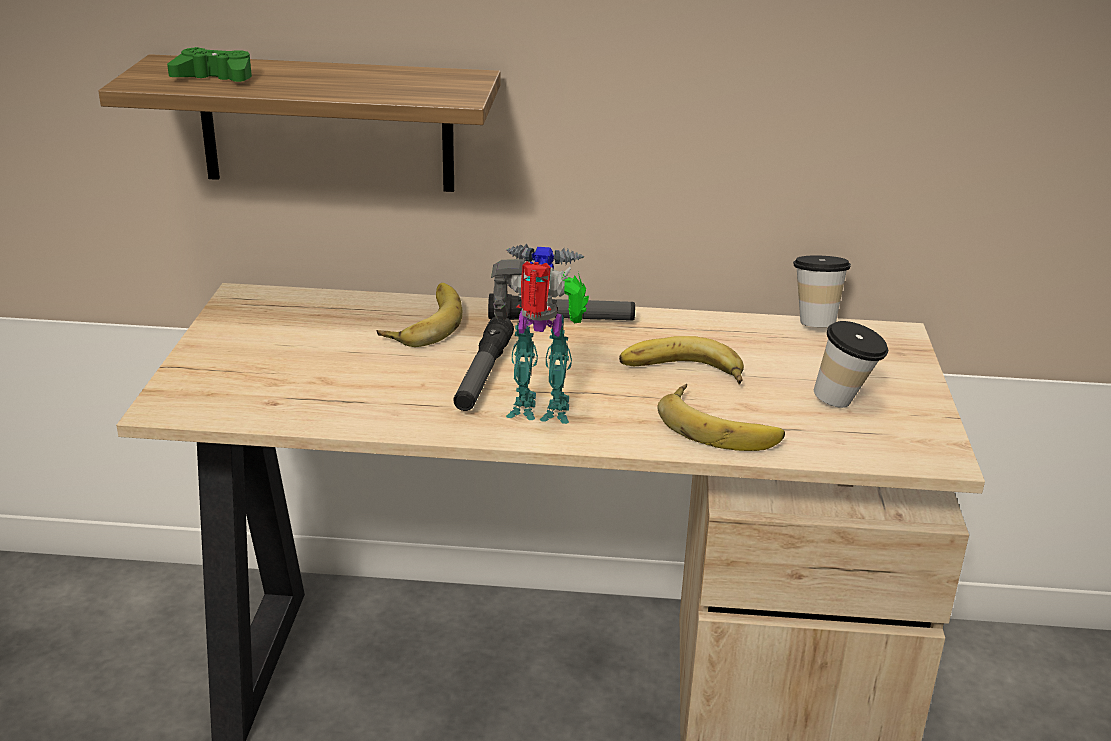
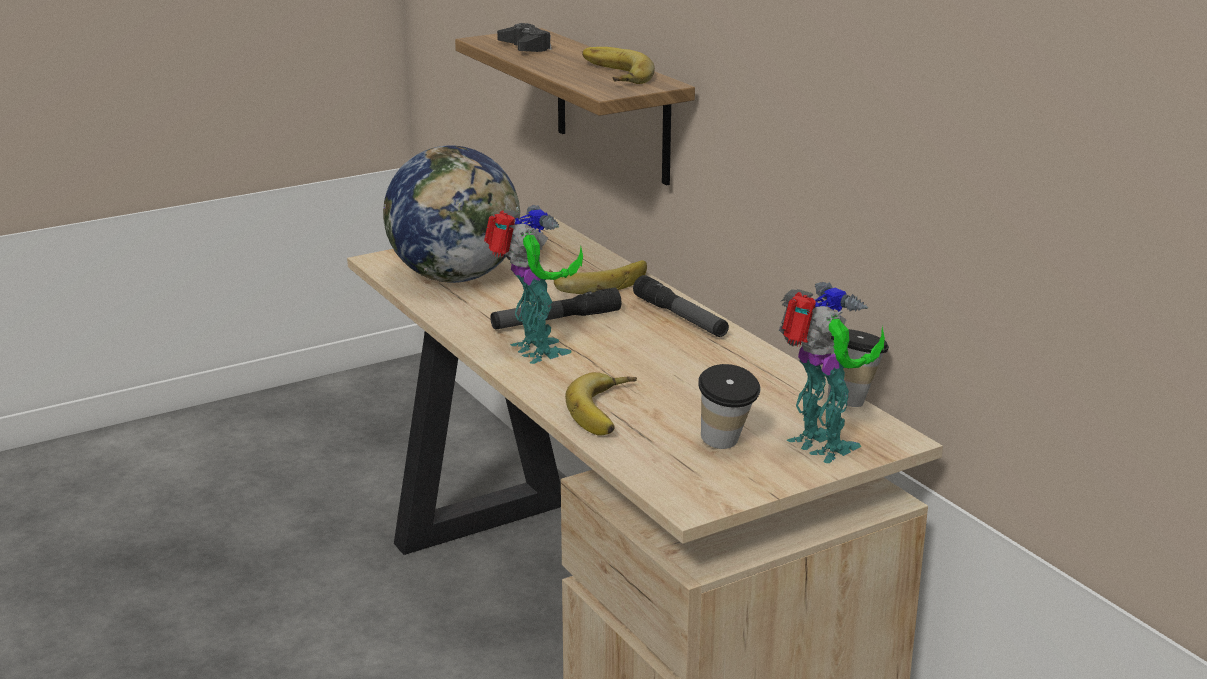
camera: 55 degrees right, 5 degrees down
green game controller [167,47,252,82] -> black game controller [497,23,552,52]
banana [619,336,744,385] -> banana moved to [582,47,655,84]
none -> globe [383,145,520,283]
none -> toy robot [779,282,885,463]

